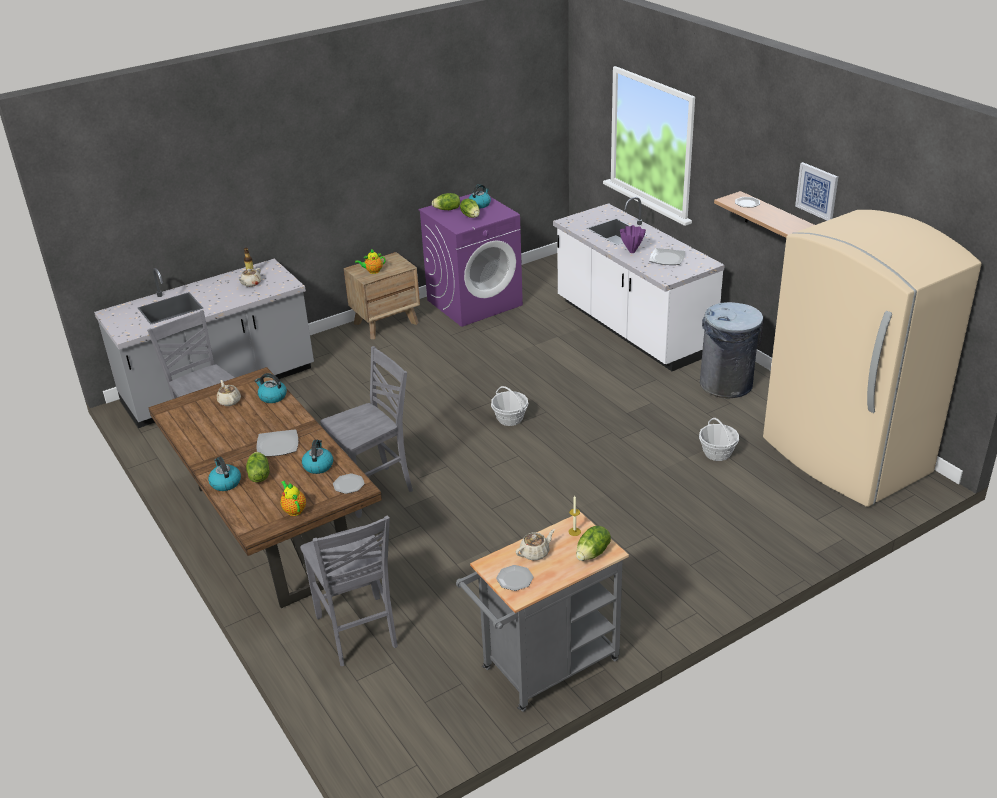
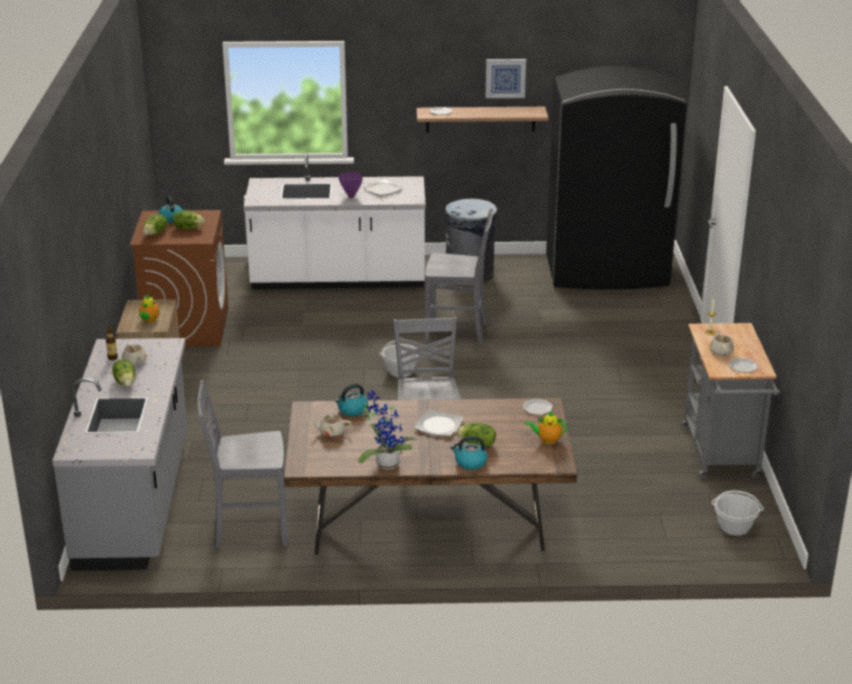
camera: 60 degrees left, 5 degrees down
grey chair [300,515,398,666] -> grey chair moved to [425,209,493,345]
kettle [302,440,333,474] -> none
purple washing machine [419,194,523,327] -> brown washing machine [130,210,229,347]
lettuce [576,526,611,561] -> lettuce moved to [112,359,135,387]
basket [699,418,739,461] -> basket moved to [711,491,764,535]
beige fridge [763,210,982,507] -> black fridge [546,66,687,290]
none -> potted plant [358,390,417,470]

